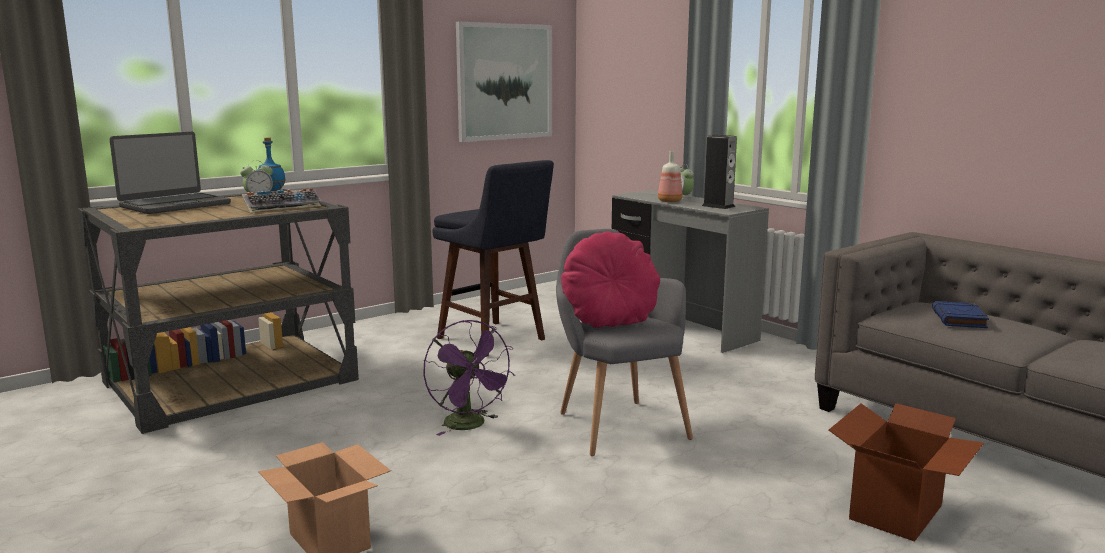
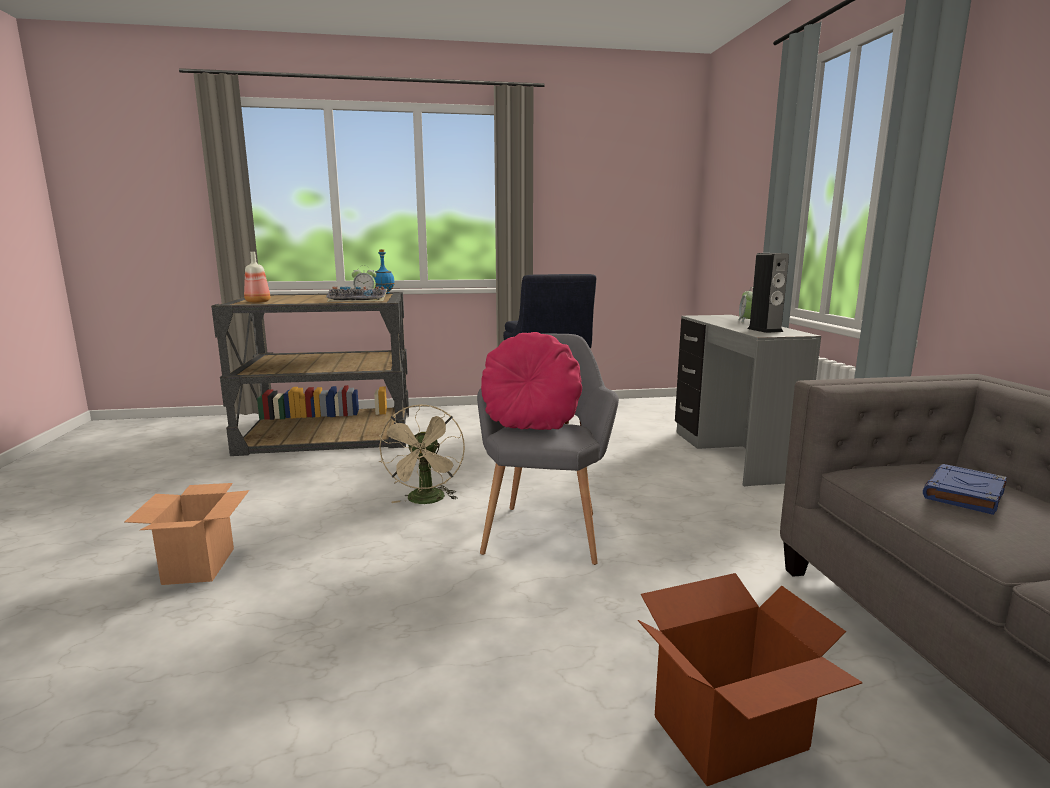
camera: 30 degrees right, 0 degrees up
laptop [109,132,231,214] -> none
purple fan [423,320,515,436] -> beige fan [379,404,465,504]
picture [456,22,552,142] -> none
bottle [658,151,682,202] -> bottle moved to [244,252,270,303]

